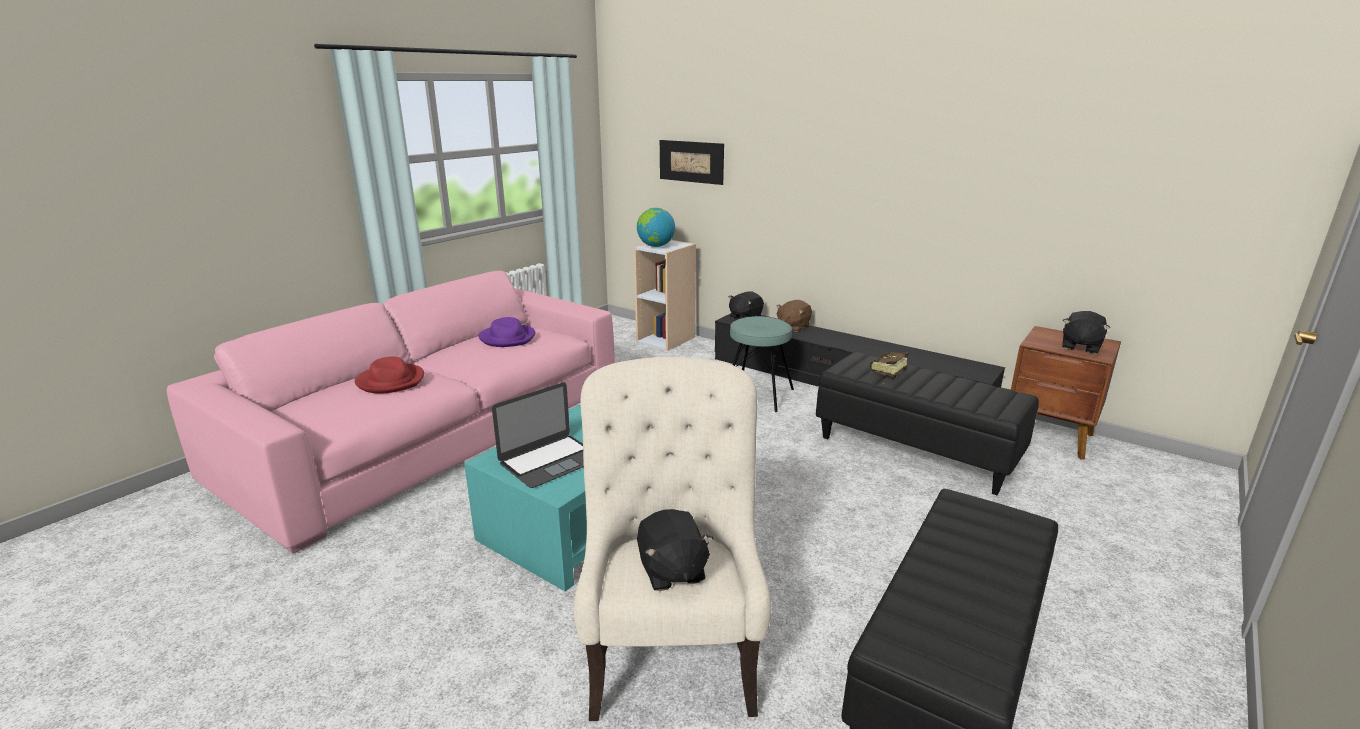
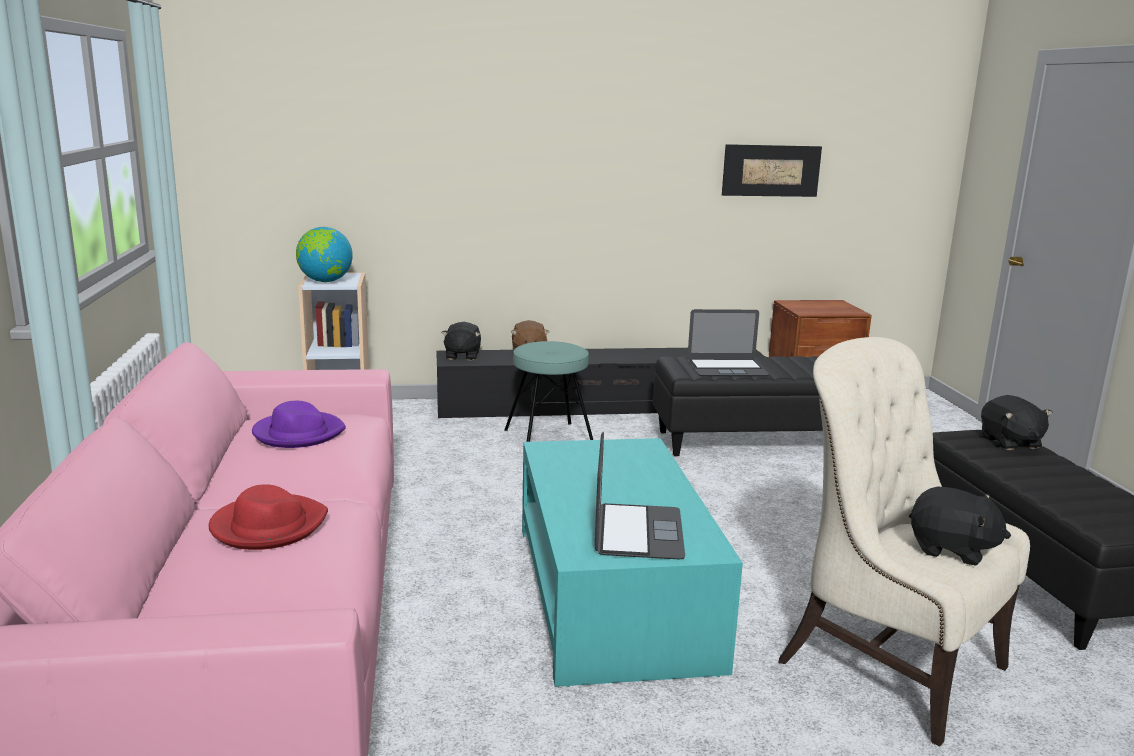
camera: 45 degrees left, 5 degrees down
picture [660,140,724,185] -> picture moved to [722,144,822,197]
book [870,352,909,384] -> laptop [688,309,769,376]
black plush toy [1063,311,1110,354] -> black plush toy moved to [981,395,1053,450]

